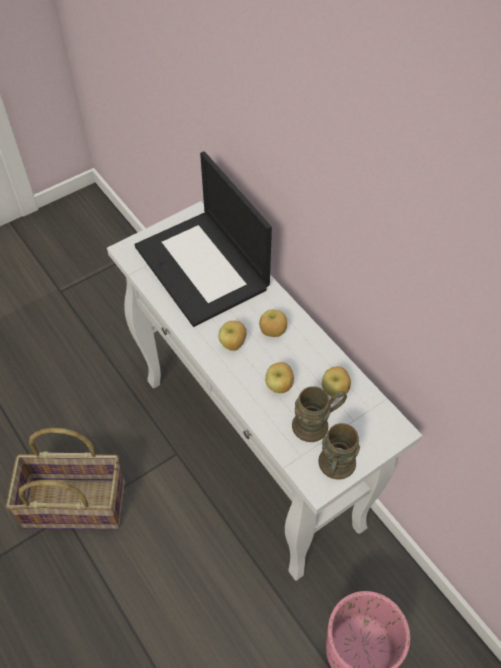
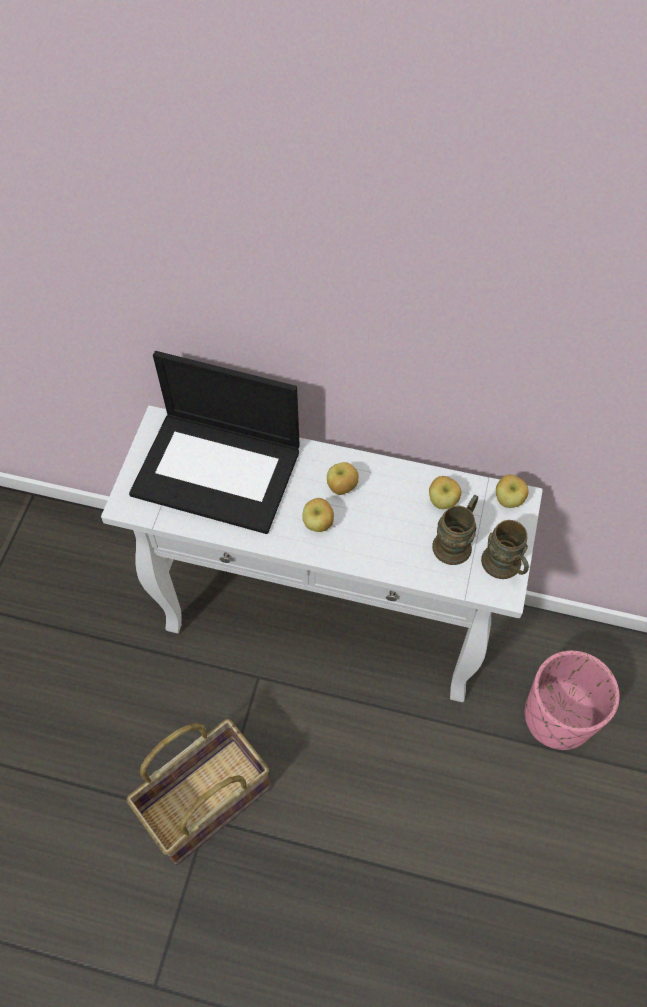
camera: 40 degrees left, 5 degrees up
apple [265,362,294,393] -> apple moved to [496,474,529,508]

